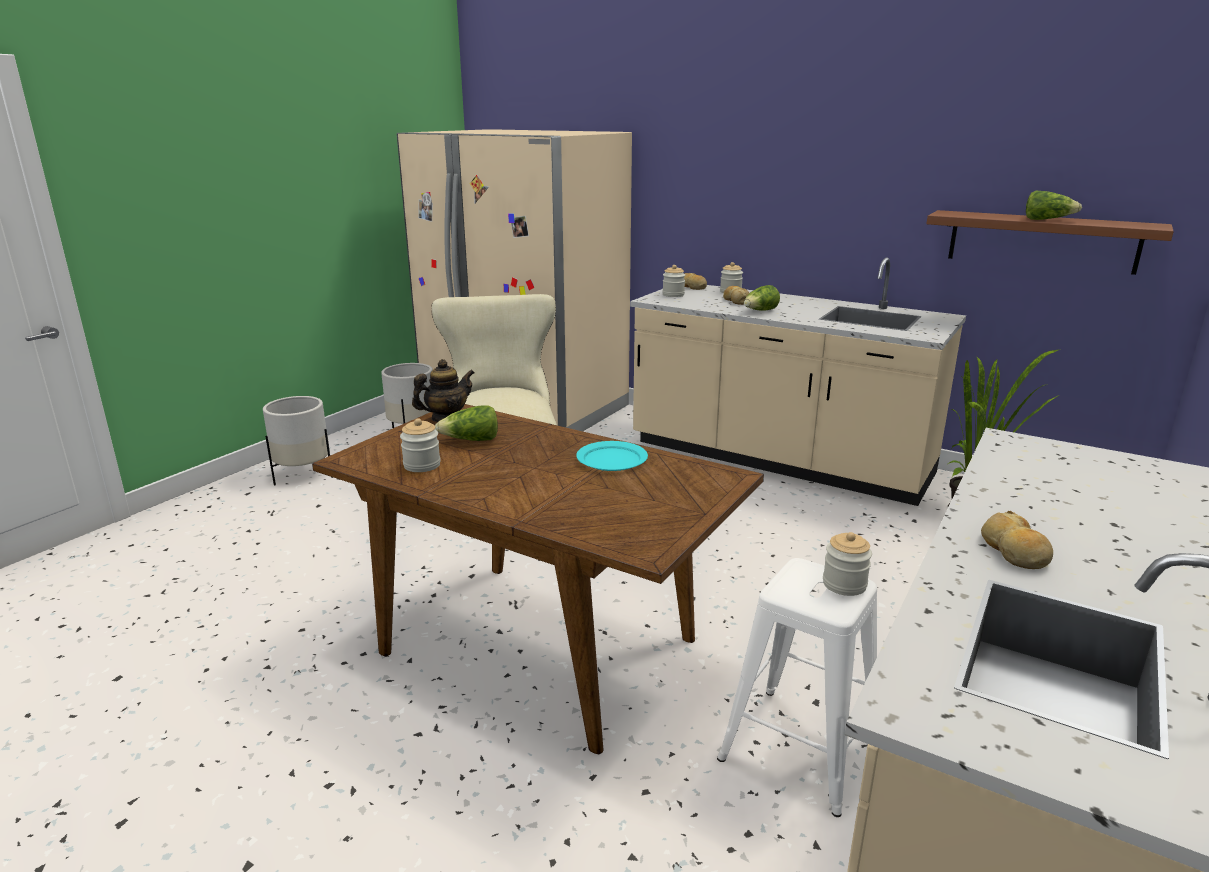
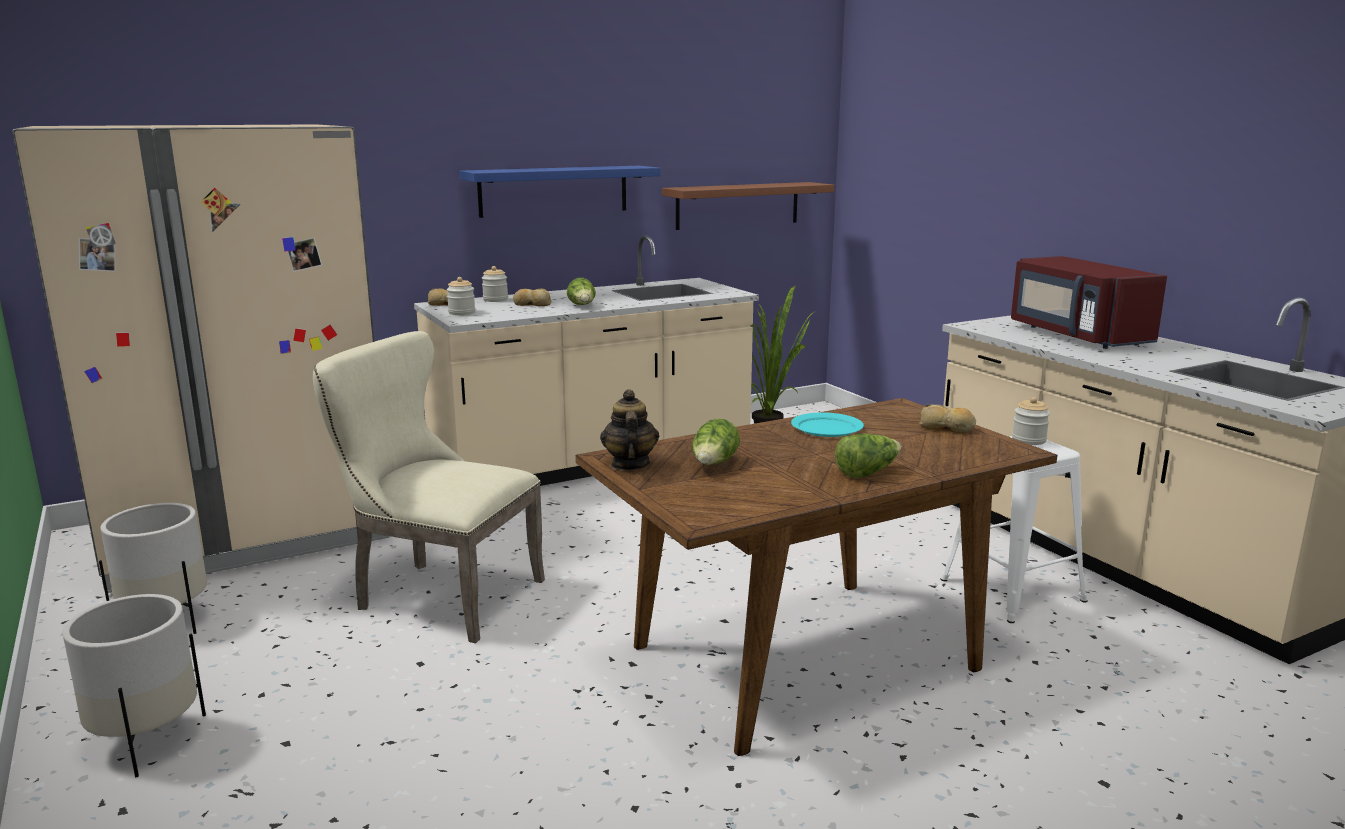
camera: 60 degrees left, 5 degrees down
jar [400,418,441,472] -> none
bread [981,511,1053,569] -> bread moved to [919,405,976,433]
lettuce [1026,190,1082,220] -> lettuce moved to [835,433,902,478]
none -> blue shelf [459,166,661,218]
none -> red microwave [1011,256,1167,349]

